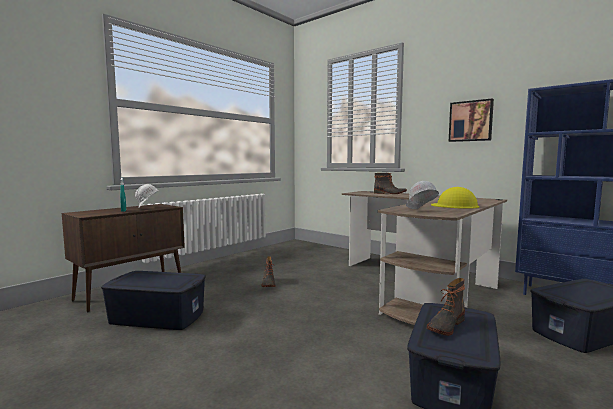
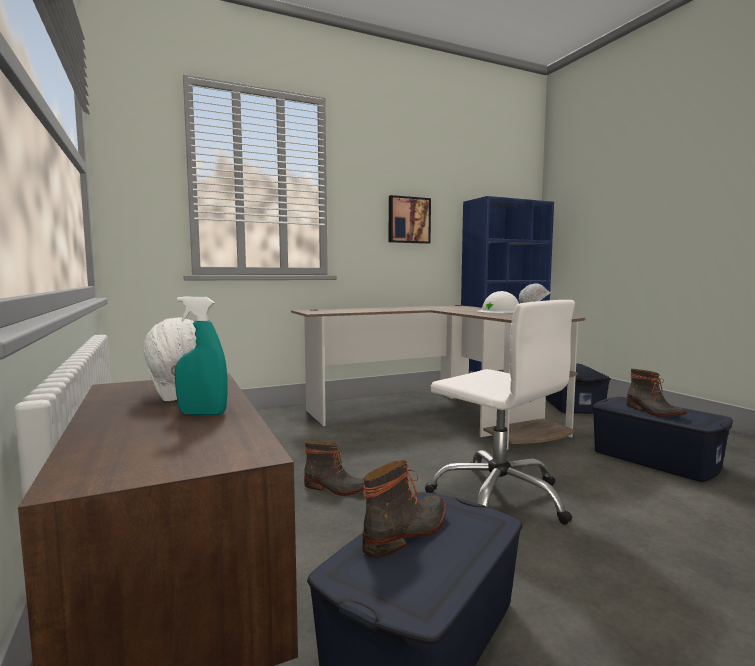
camera: 65 degrees left, 0 degrees up
boot [374,173,407,194] -> boot moved to [362,460,446,558]
yellow hard hat [431,187,480,209] -> white hard hat [477,291,519,314]
none -> white office chair [425,300,575,525]

